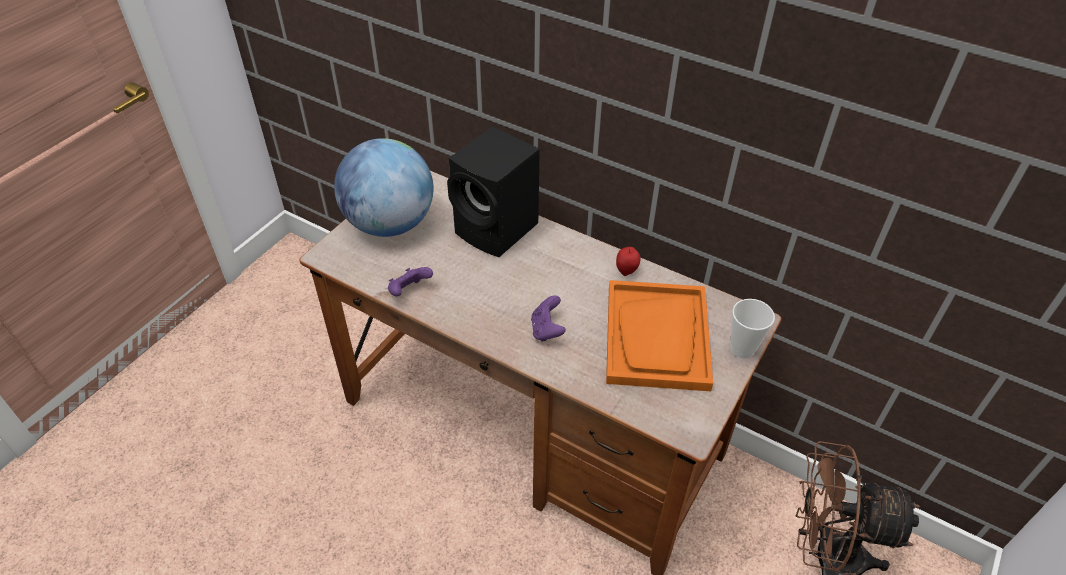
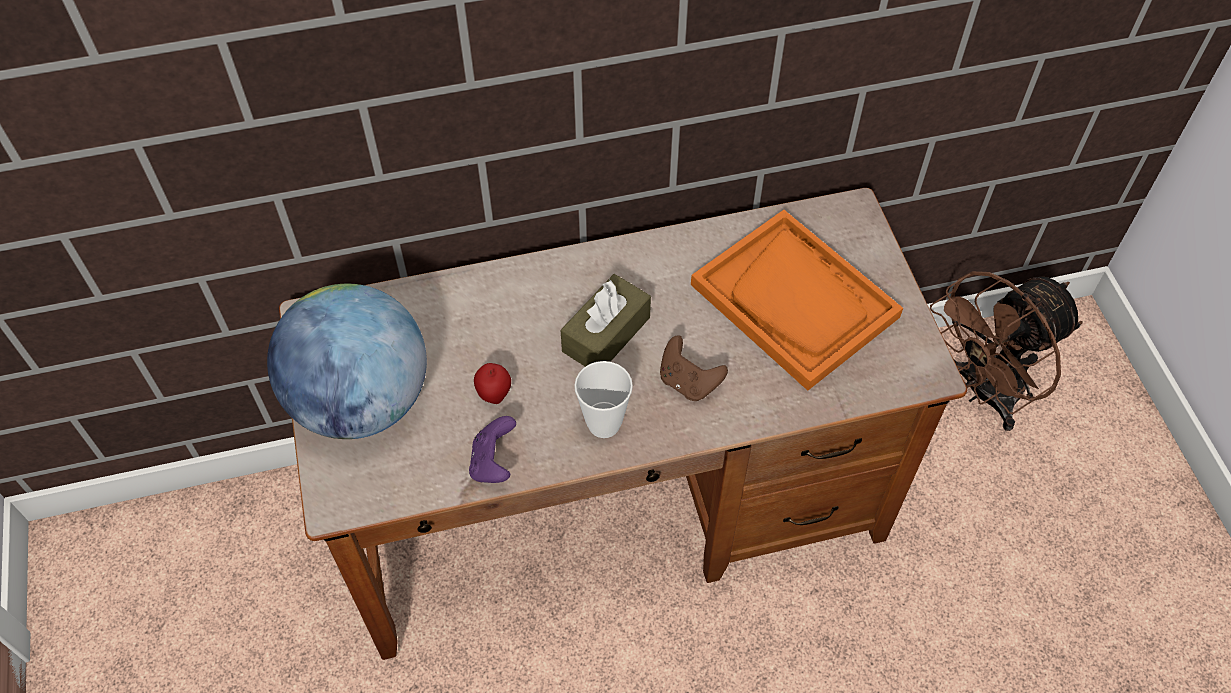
camera: 45 degrees left, 10 degrees up
black speaker [447,126,540,257] -> none
purple game controller [531,295,566,342] -> brown game controller [660,335,728,401]
apple [616,247,641,276] -> apple moved to [474,363,511,404]
cup [731,299,775,358] -> cup moved to [574,361,633,438]
none -> brown tissue box [561,274,651,367]

